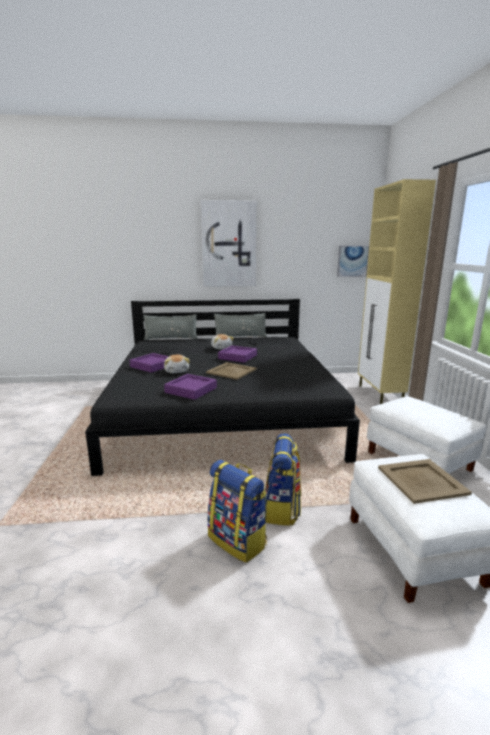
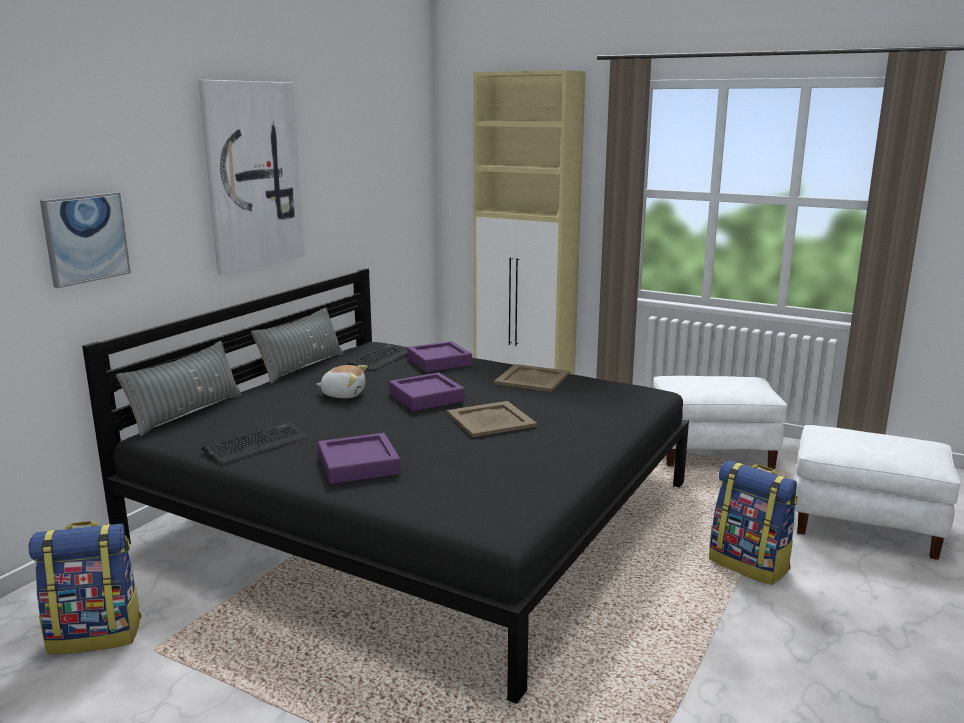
camera: 55 degrees left, 0 degrees up
plush toy [164,355,190,373] -> none
purple tray [164,374,217,400] -> purple tray moved to [407,341,472,372]
backpack [207,460,267,563] -> backpack moved to [28,521,142,655]
picture [337,246,369,277] -> picture moved to [40,192,131,288]
beige tray [378,459,472,504] -> beige tray moved to [494,364,570,392]

